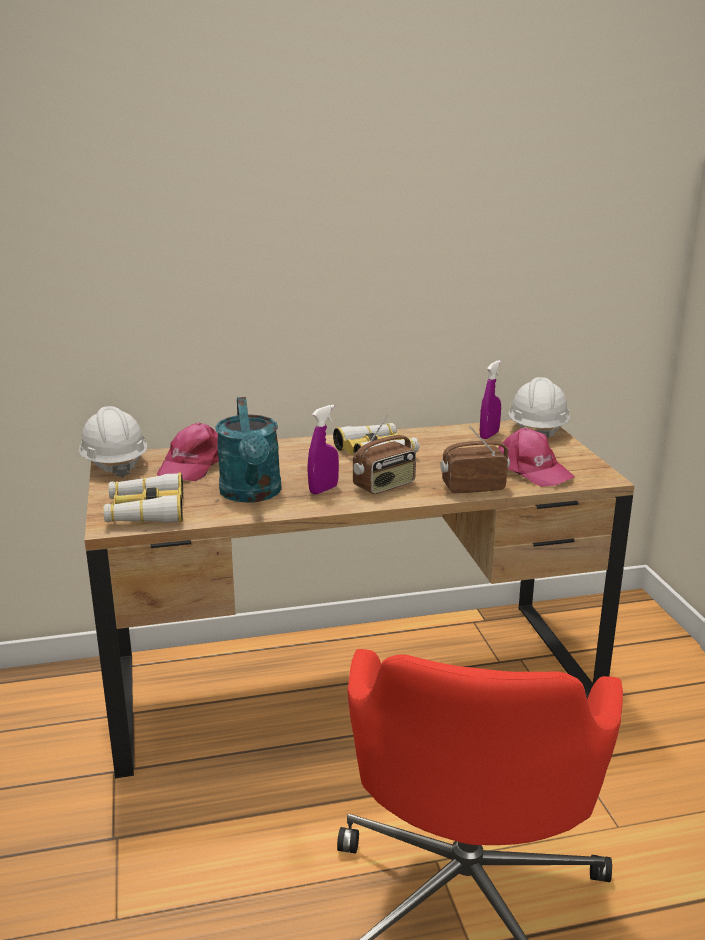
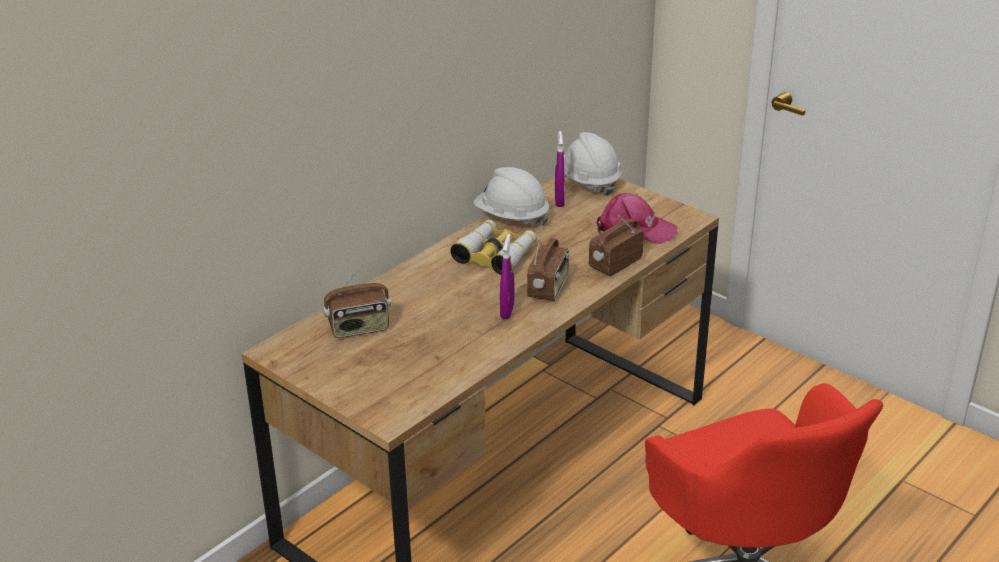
camera: 35 degrees left, 10 degrees up
white hard hat [79,406,148,478] -> white hard hat moved to [473,167,549,226]
binoculars [104,473,183,523] -> none
pink cap [157,423,219,481] -> radio [323,263,391,338]
turquoise watering can [215,397,282,503] -> none

